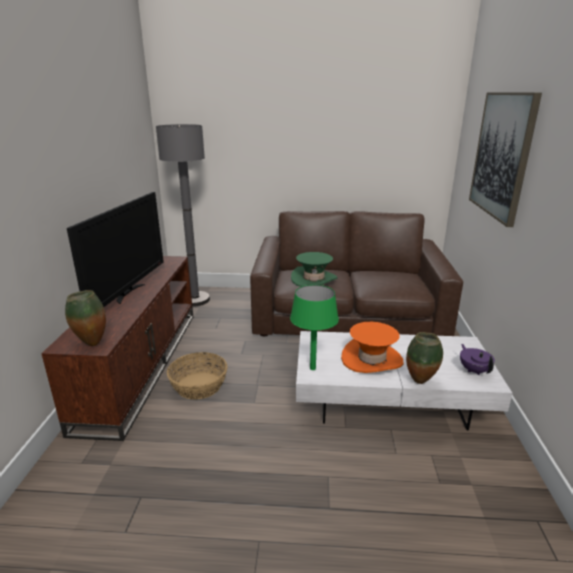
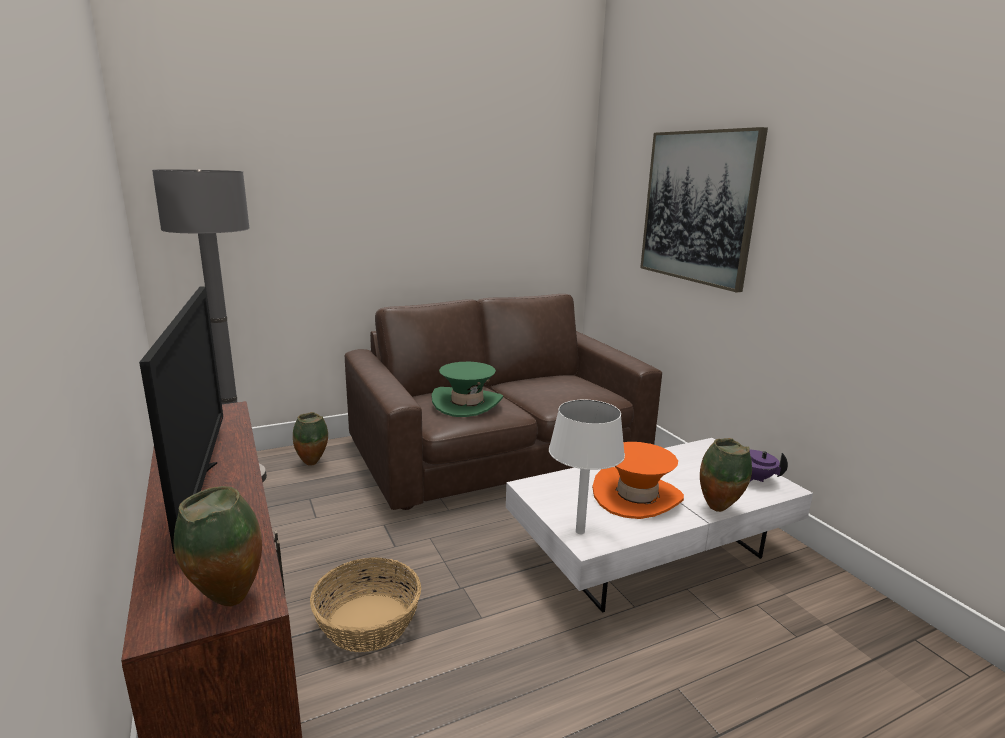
camera: 30 degrees left, 5 degrees down
green table lamp [290,285,339,370] -> white table lamp [549,400,625,534]
none -> vase [293,412,328,466]

